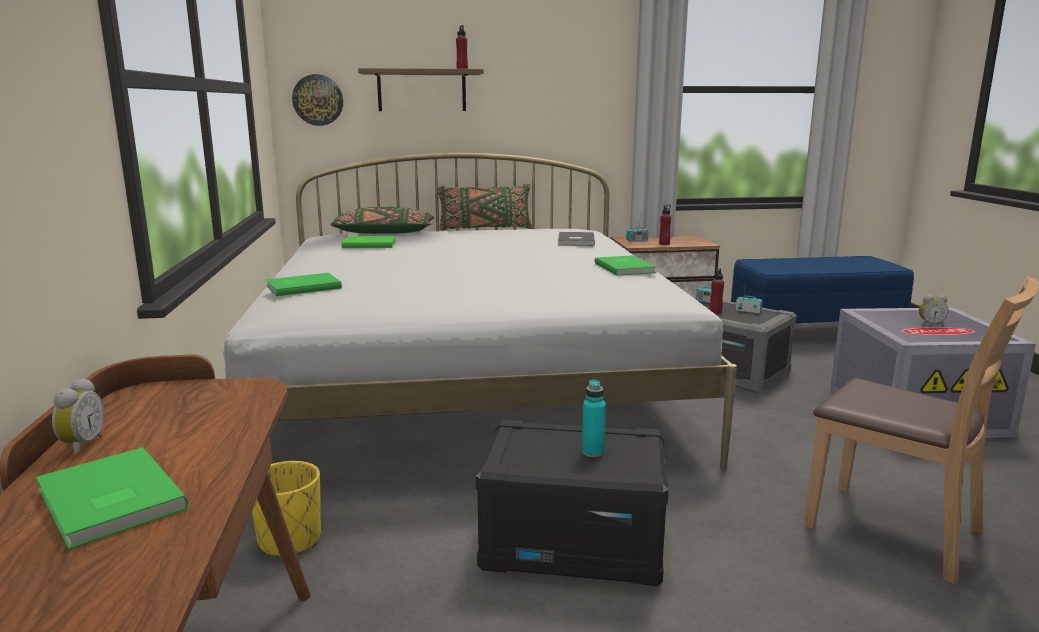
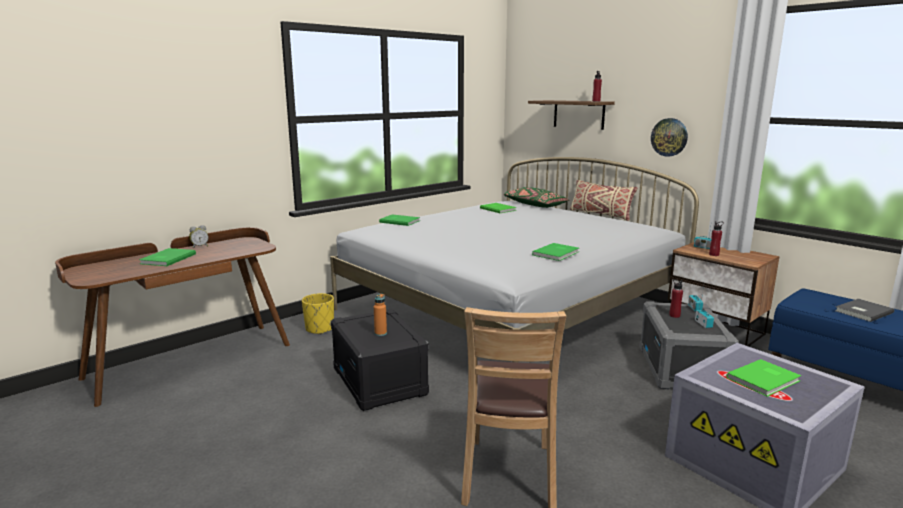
camera: 55 degrees right, 0 degrees up
wall clock [292,74,343,126] -> wall clock moved to [651,118,688,157]
green pillow [436,184,533,231] -> beige pillow [570,180,638,221]
grey book [558,232,595,246] -> grey book moved to [835,299,894,322]
turquoise bottle [582,380,606,457] -> orange bottle [374,294,387,336]
alarm clock [919,295,948,326] -> green book [726,359,801,397]

